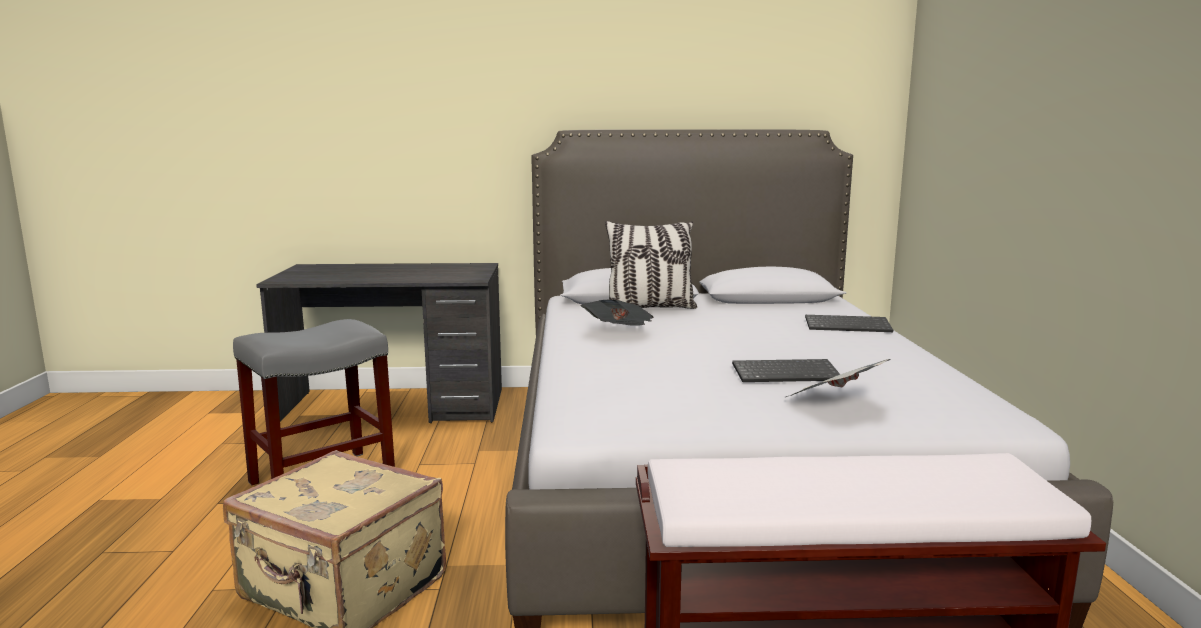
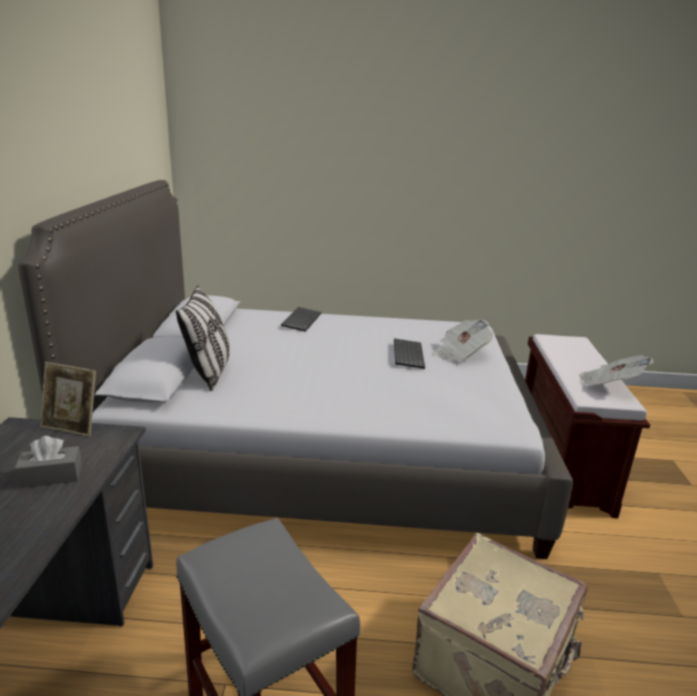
camera: 85 degrees left, 10 degrees up
newspaper [581,300,654,326] -> newspaper moved to [579,355,654,387]
none -> grey tissue box [14,436,82,488]
none -> picture frame [40,362,96,436]

